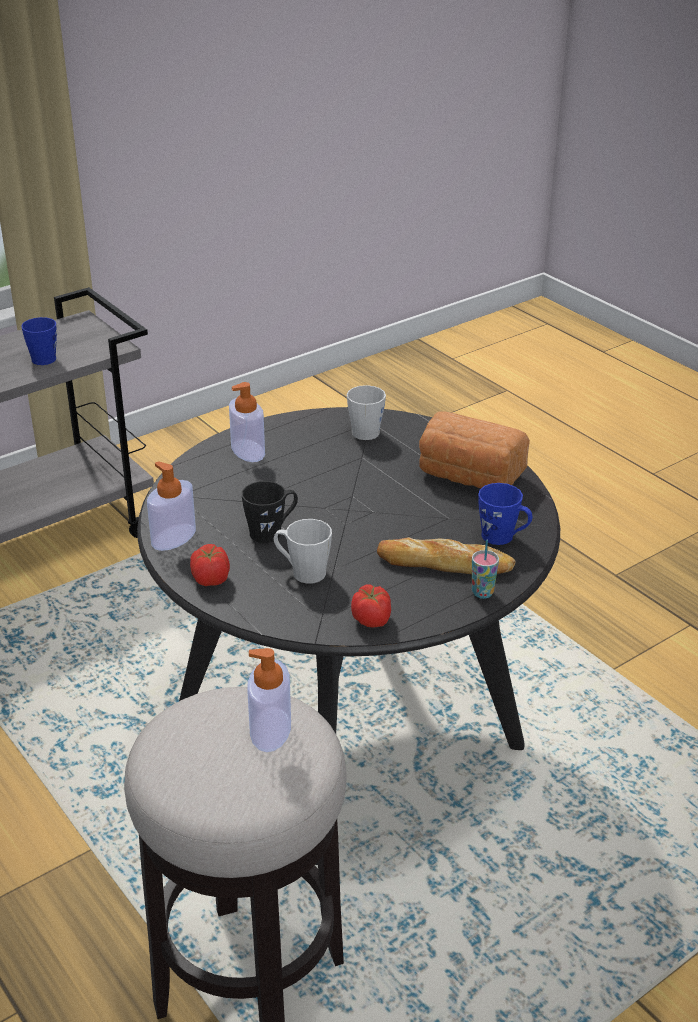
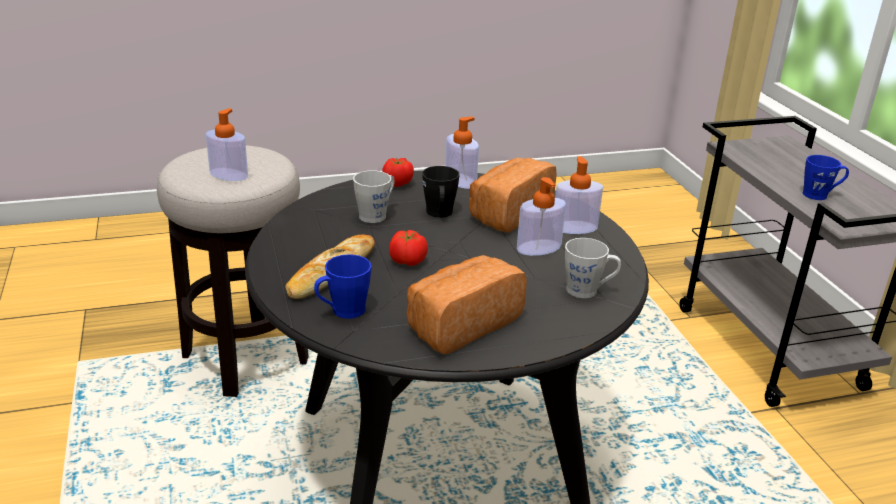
camera: 110 degrees right, 5 degrees down
tomato [351,585,391,628] -> tomato moved to [389,230,428,266]
cup [472,540,499,599] -> none
none -> bread [469,158,557,232]
none -> soap dispenser [517,177,566,256]

